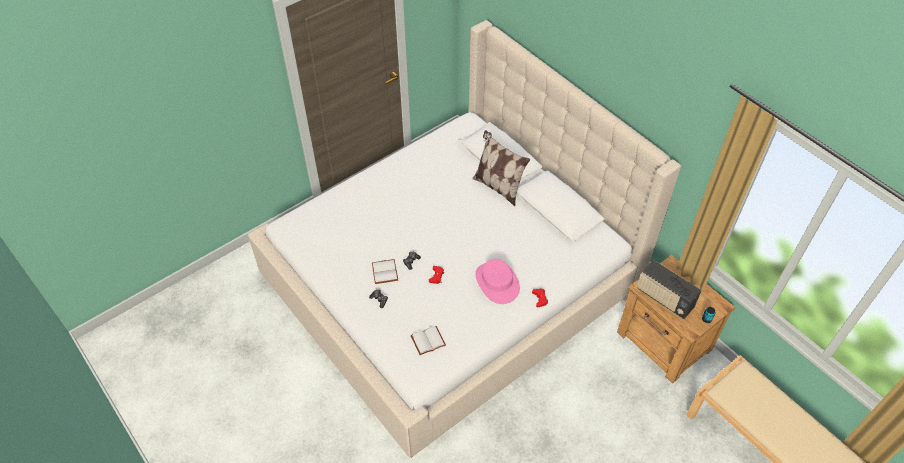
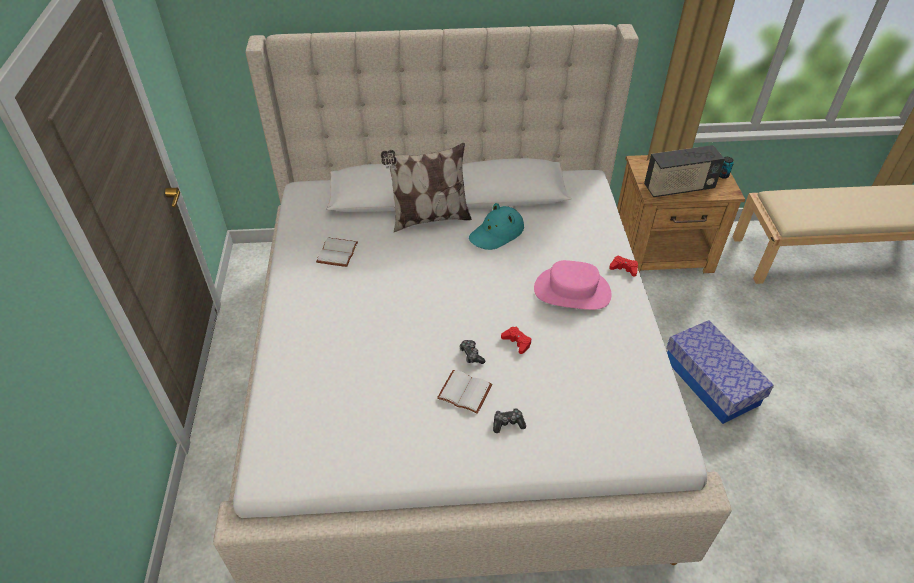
camera: 55 degrees left, 5 degrees down
white book [411,326,446,355] -> white book moved to [316,238,358,267]
none -> turquoise hat [469,203,524,250]
none -> storage box [666,320,774,424]

